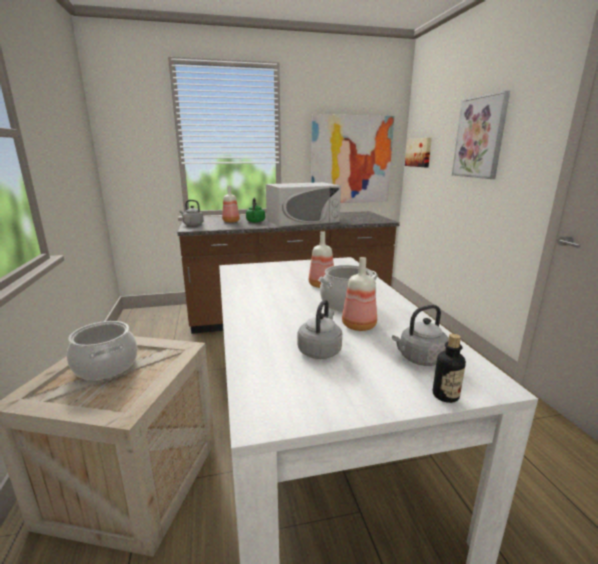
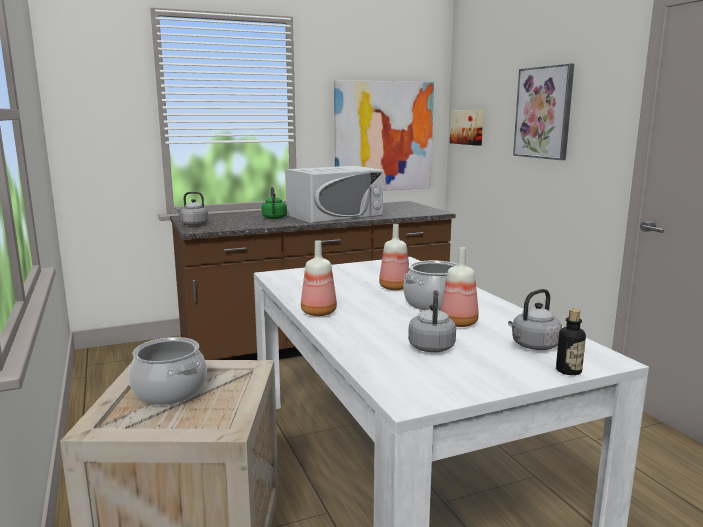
camera: 10 degrees left, 5 degrees down
bottle [222,186,240,222] -> bottle moved to [301,240,337,316]

